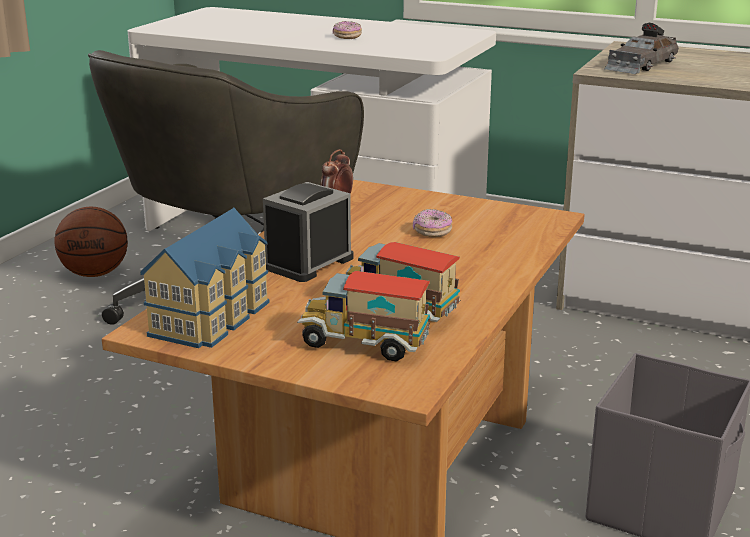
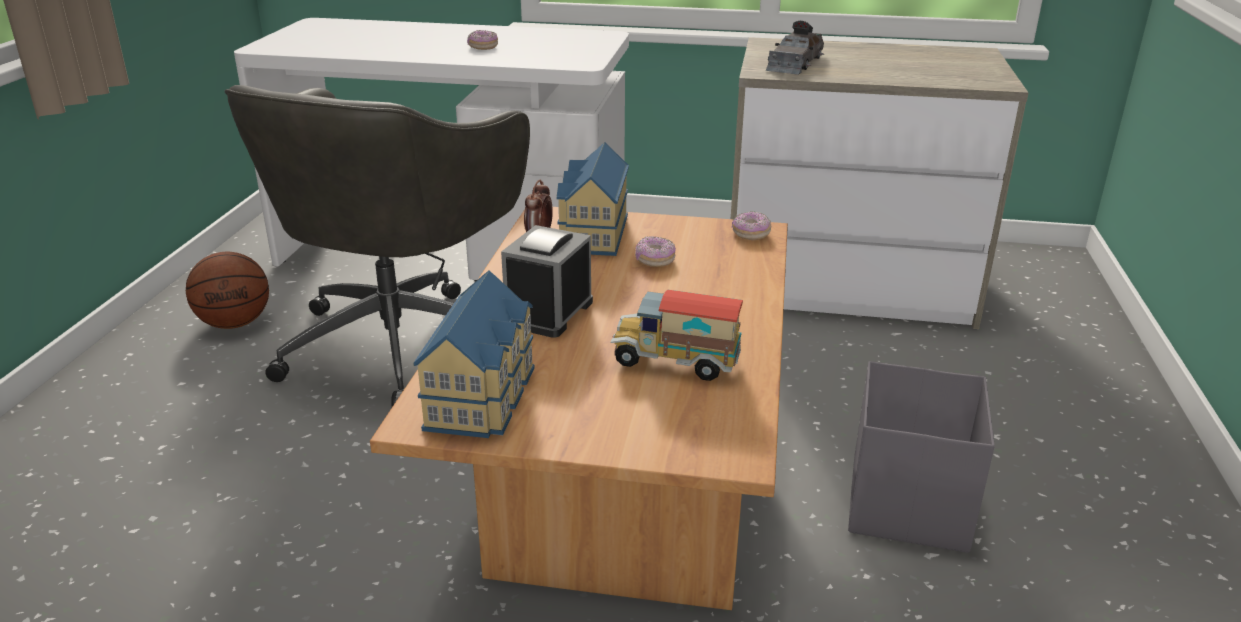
camera: 15 degrees left, 5 degrees up
toy truck [297,271,430,361] -> none
none -> toy house [556,142,629,256]
none -> donut [732,211,771,240]

